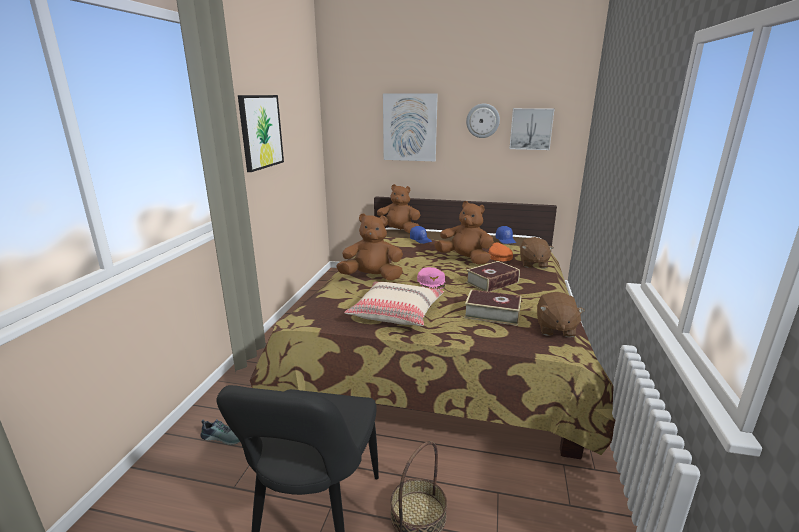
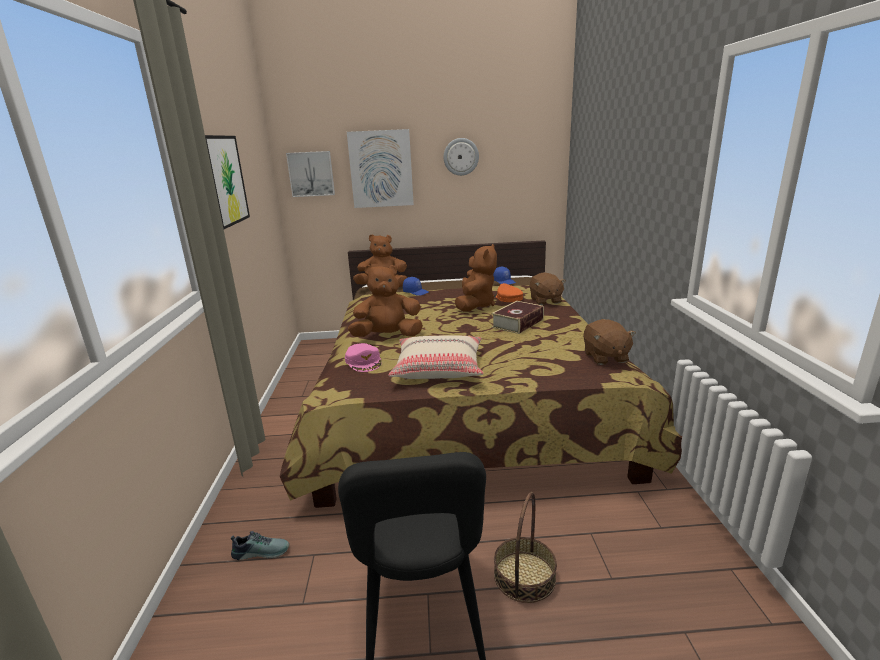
camera: 15 degrees left, 0 degrees up
pink cap [417,267,446,290] -> pink cap moved to [345,343,381,372]
brown plush toy [434,201,494,265] -> brown plush toy turned 90 degrees clockwise [455,244,497,311]
book [464,290,522,326] -> none
picture [509,108,554,150] -> picture moved to [286,151,335,197]

